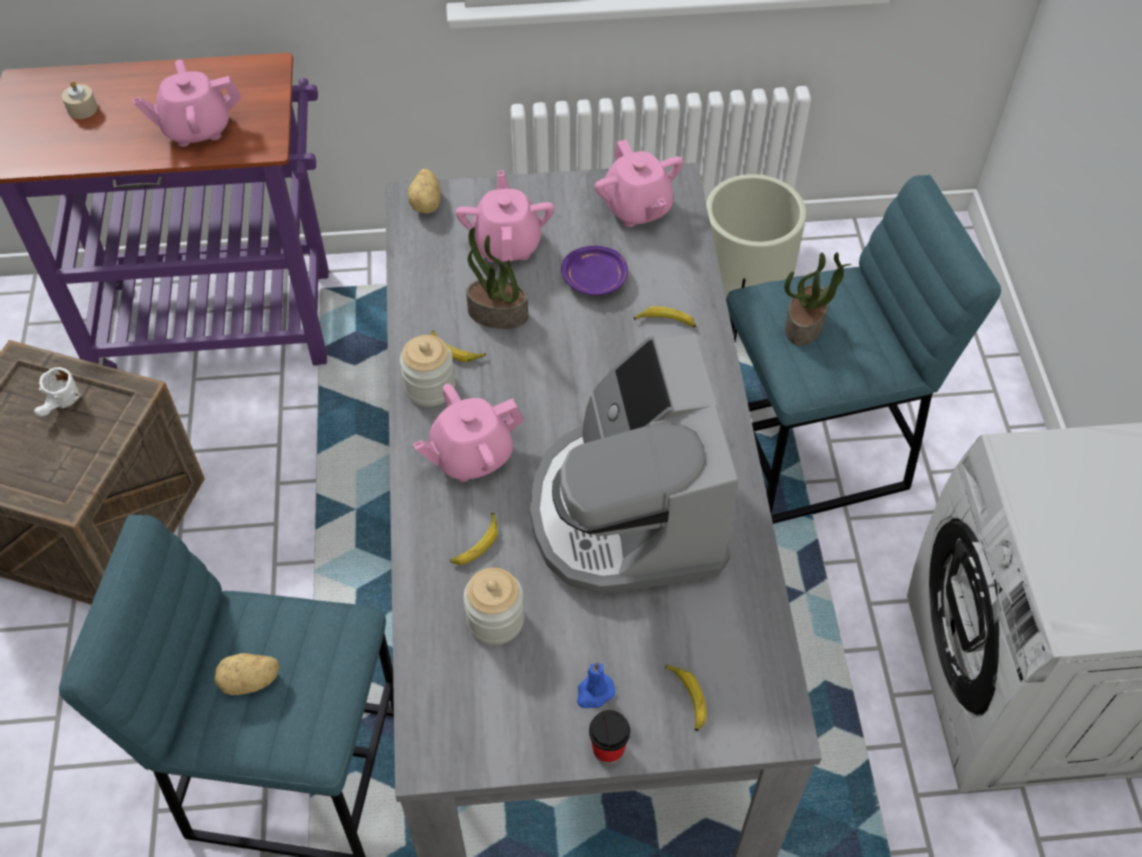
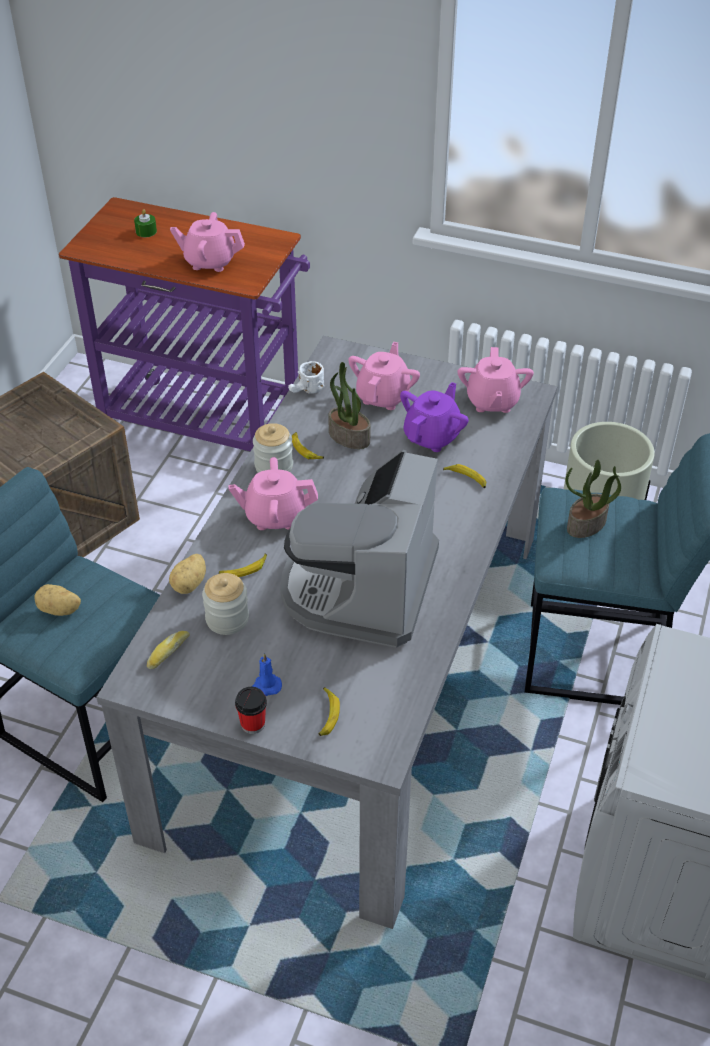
camera: 25 degrees right, 10 degrees down
white mug [34,367,81,416] -> white mug moved to [288,361,324,394]
beige candle [62,81,98,119] -> green candle [134,209,157,237]
potato [408,169,441,213] -> potato moved to [169,554,206,594]
purple plate [561,246,628,295] -> purple teapot [400,382,469,452]
none -> bread [147,631,190,669]

